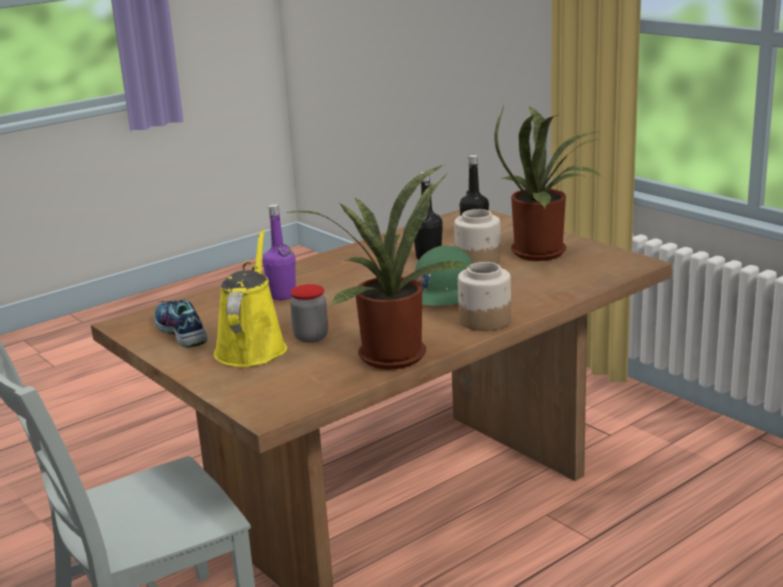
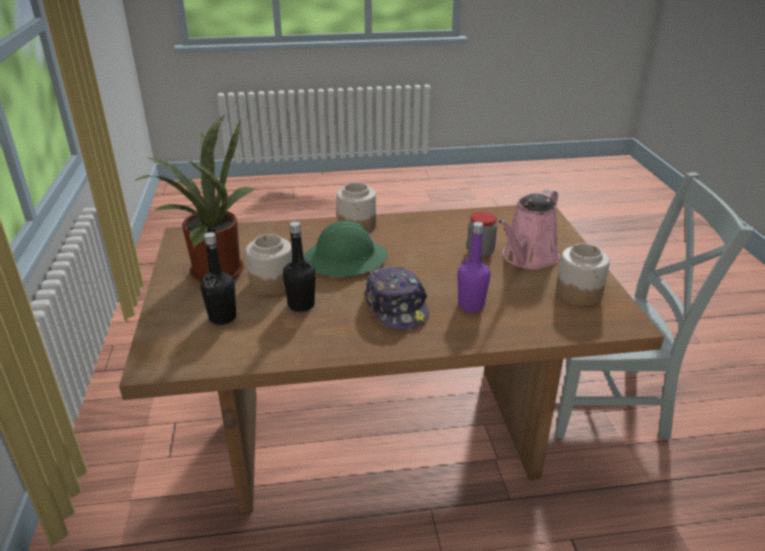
camera: 150 degrees left, 10 degrees up
shoe [154,300,207,348] -> jar [556,243,610,306]
yellow watering can [214,229,287,367] -> pink watering can [498,190,560,269]
potted plant [285,164,472,370] -> none
none -> cap [365,267,429,330]

